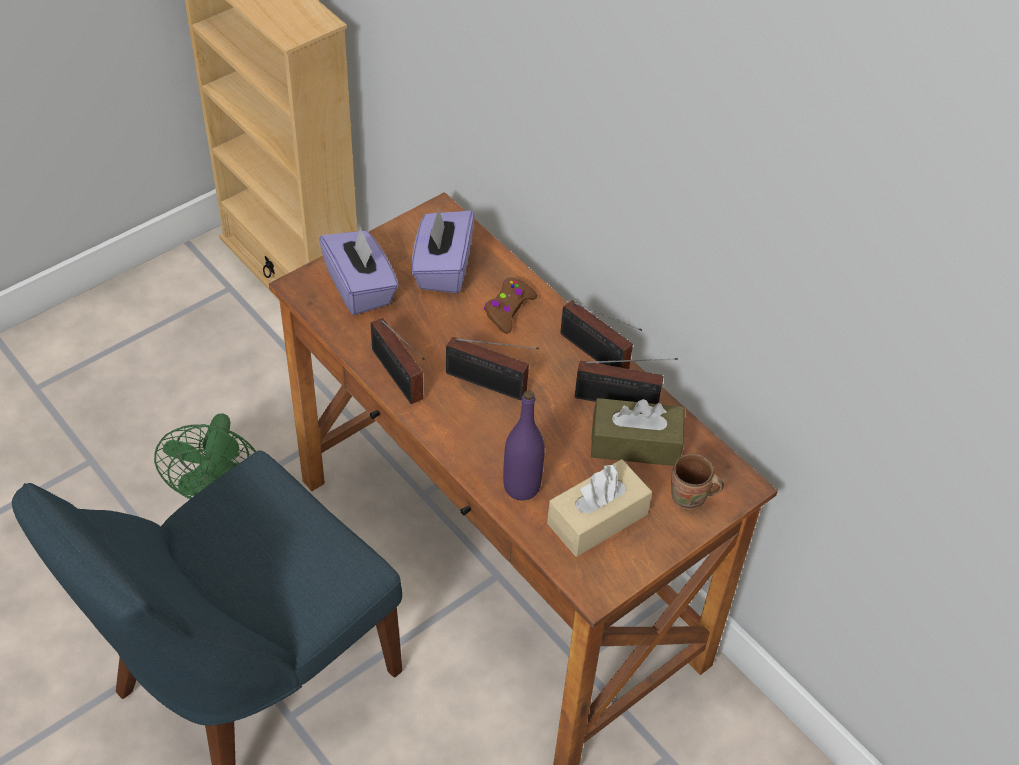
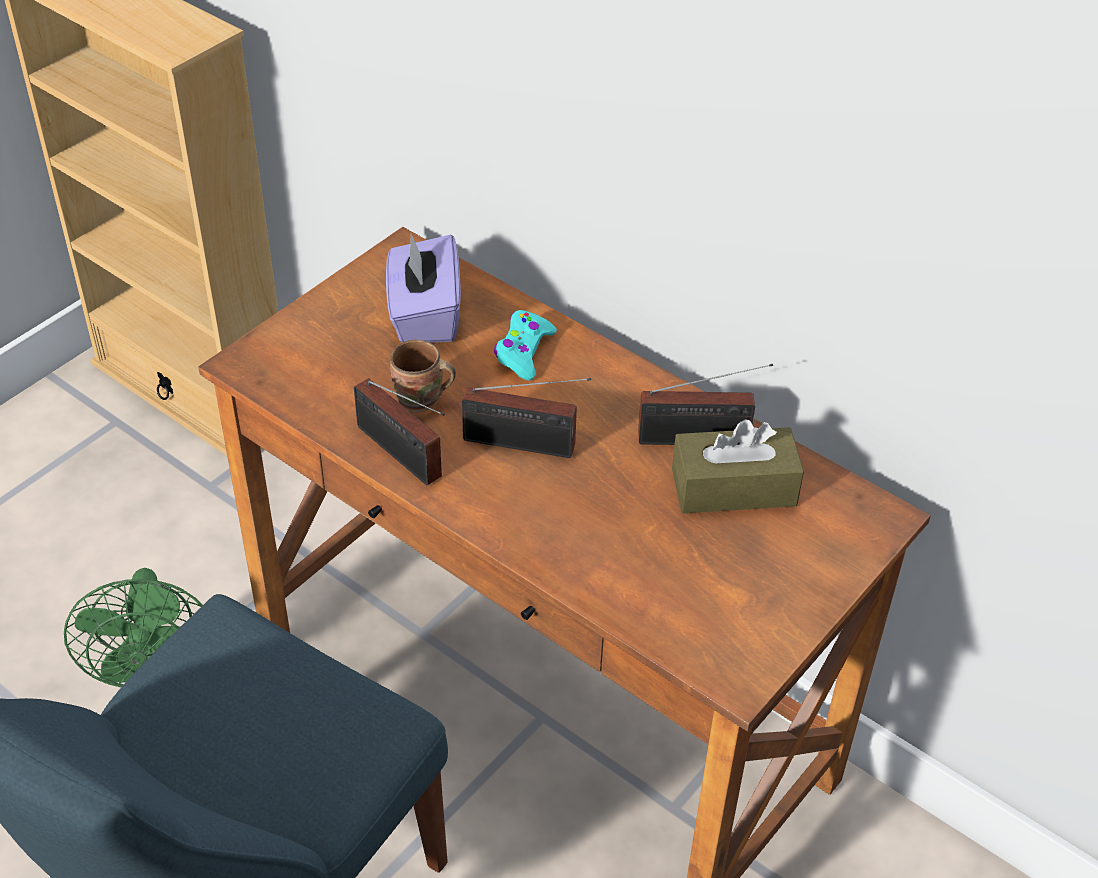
camera: 10 degrees left, 5 degrees down
purple tissue box [319,228,399,315] -> none
brown game controller [484,277,538,334] -> turquoise game controller [494,310,557,380]
purple bottle [503,390,545,501] -> none
beige tissue box [547,459,652,557] -> none
radio [560,300,642,369] -> none
brown mug [671,453,724,510] -> brown mug moved to [390,340,456,413]

